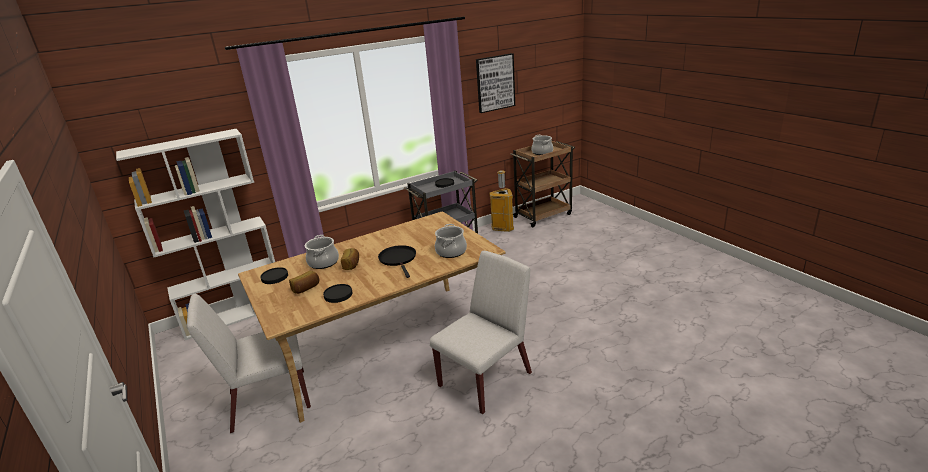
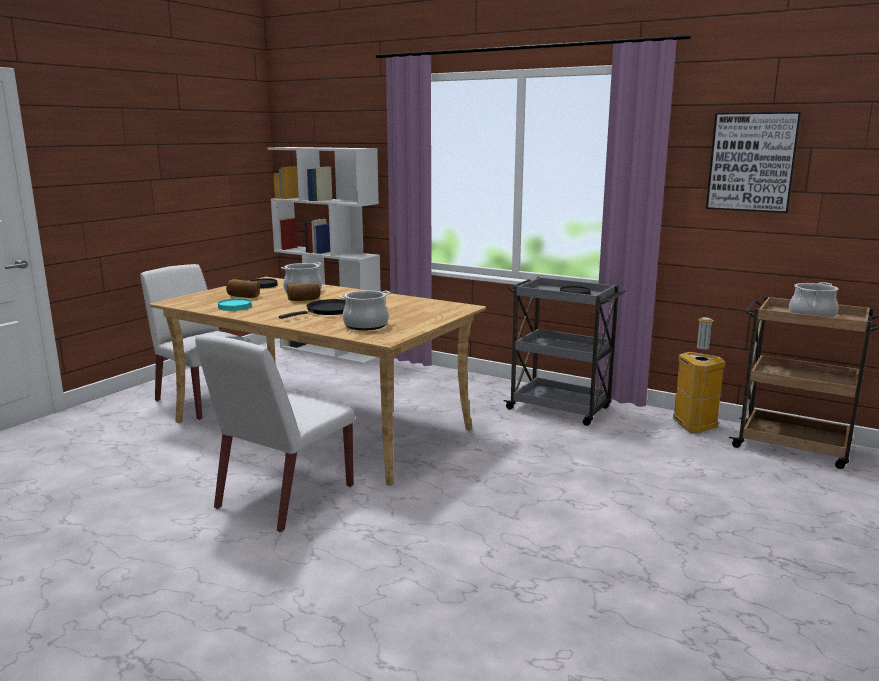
camera: 60 degrees right, 10 degrees down
black plate [323,284,353,303] -> turquoise plate [218,298,252,311]
white chair [430,251,532,414] -> white chair turned 105 degrees clockwise [195,334,355,533]

